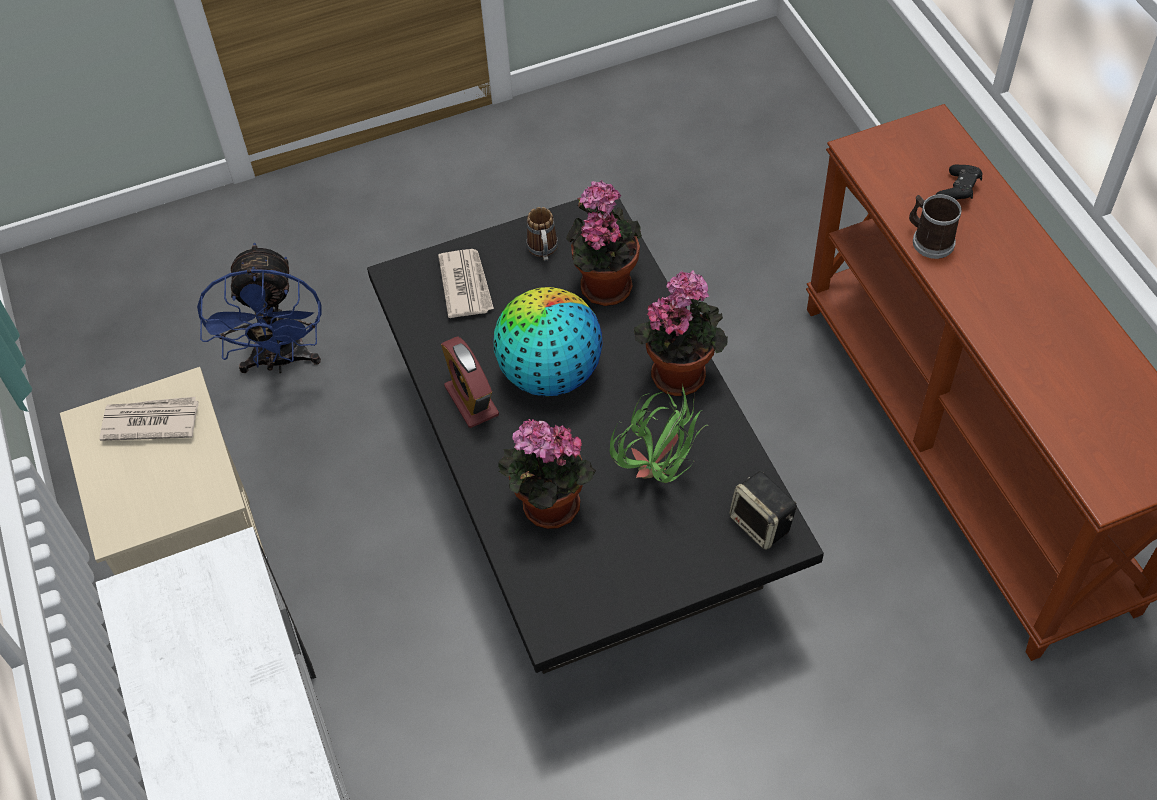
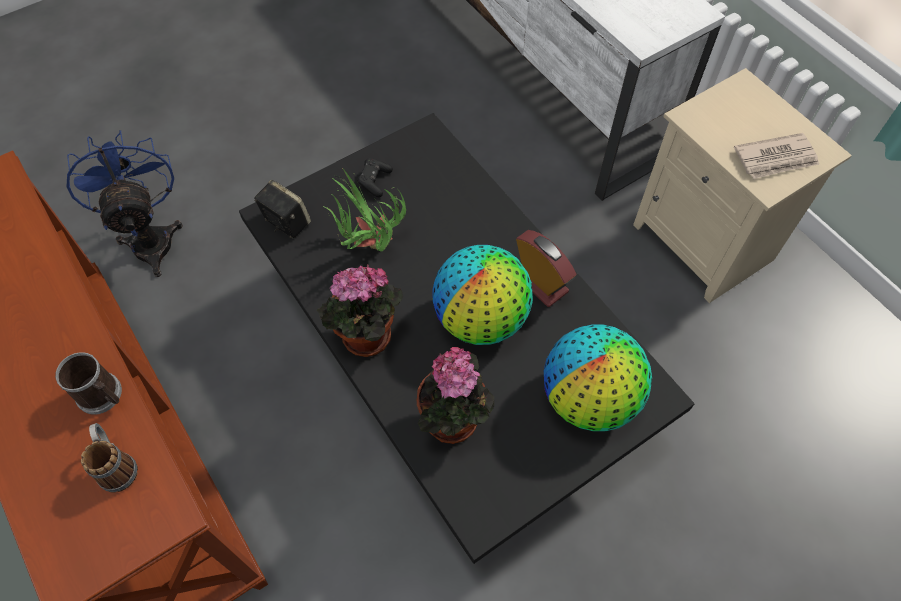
camera: 165 degrees right, 5 degrees up
blue fan [197,243,322,373] -> blue fan moved to [67,130,183,277]
newspaper [438,249,494,318] -> globe [544,324,652,431]
potted plant [498,419,596,529] -> none
mug [527,207,558,261] -> mug moved to [81,423,138,493]
black game controller [936,165,982,200] -> black game controller moved to [357,158,393,197]

